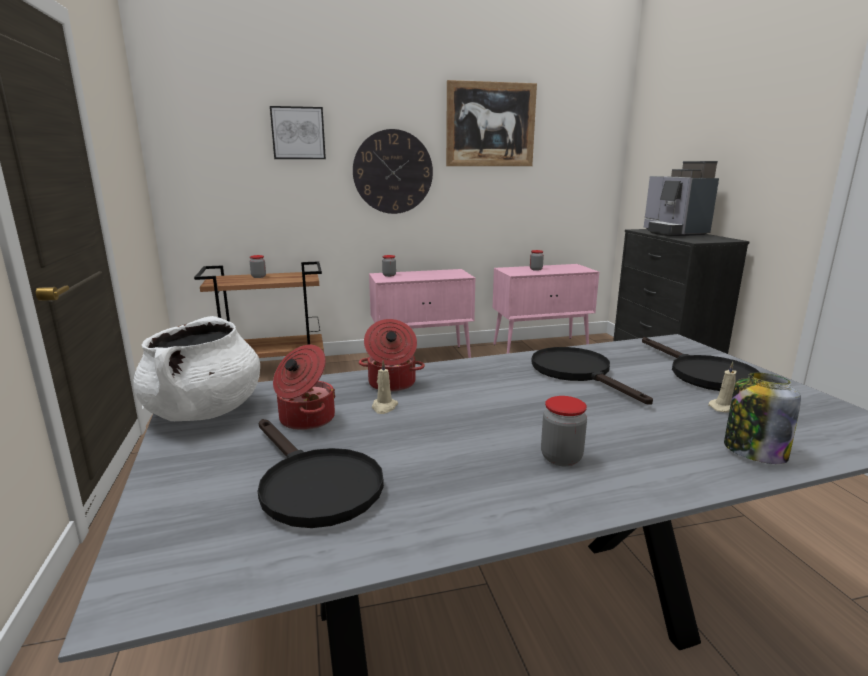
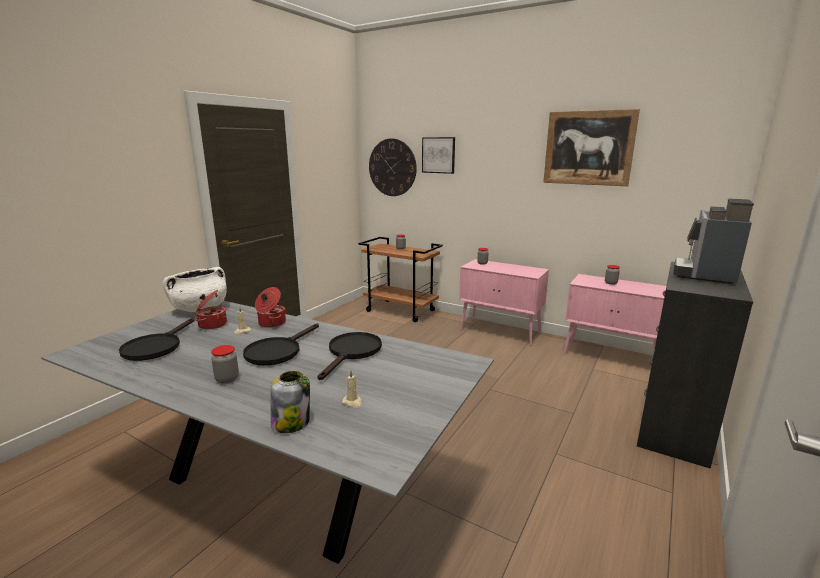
camera: 45 degrees right, 0 degrees up
wall clock [353,129,433,214] -> wall clock moved to [369,138,417,196]
black frying pan [642,337,760,391] -> black frying pan moved to [243,323,319,365]

